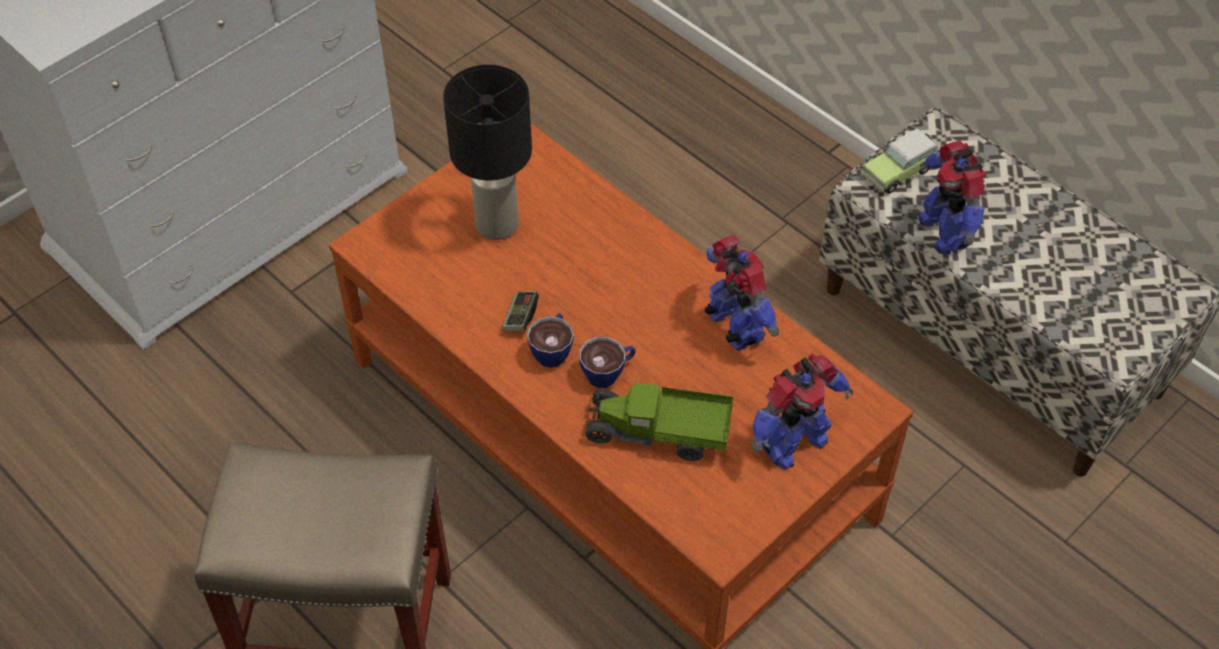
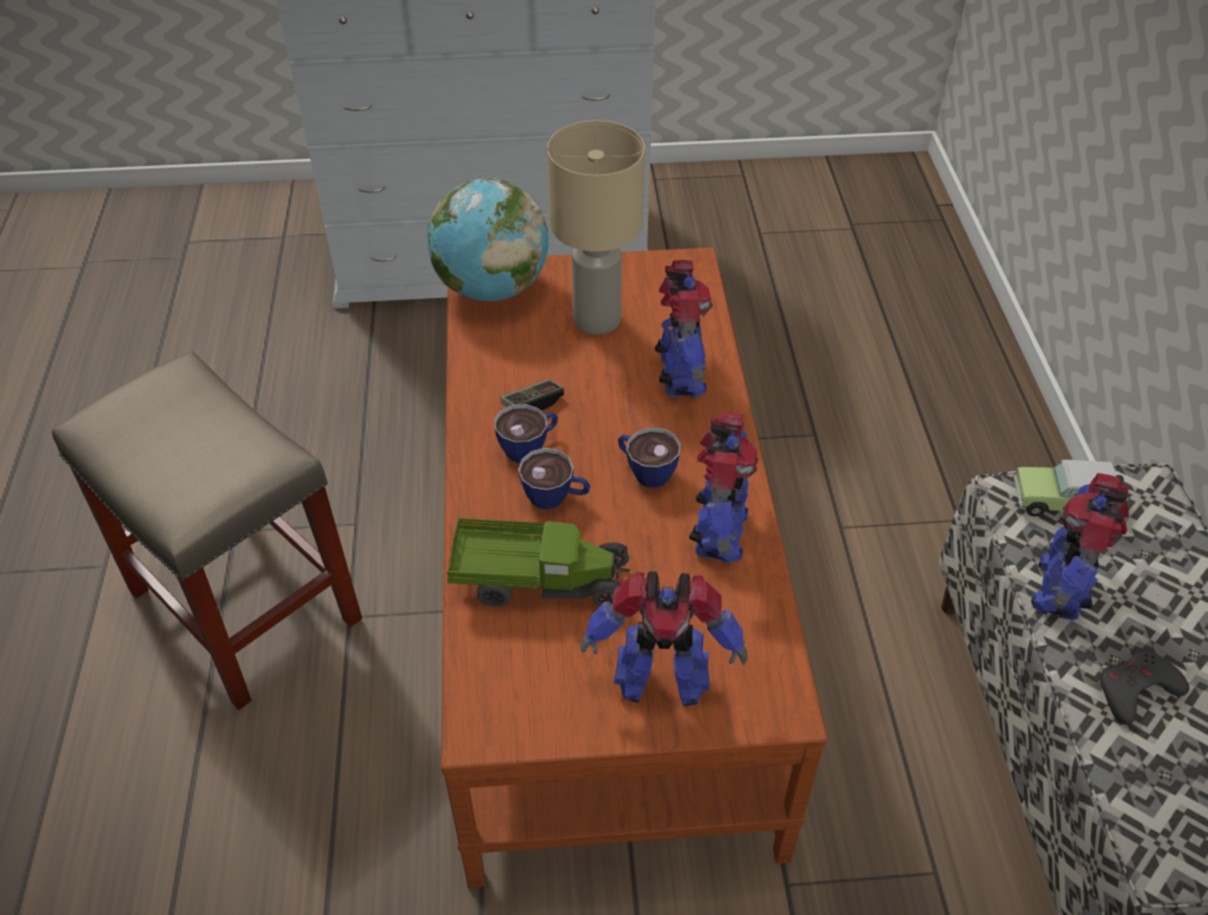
camera: 40 degrees right, 5 degrees down
black table lamp [443,64,532,240] -> beige table lamp [547,120,645,335]
toy truck [583,383,734,461] -> toy truck turned 135 degrees clockwise [446,517,631,606]
none -> globe [427,178,549,301]
none -> cup [618,427,681,488]
none -> toy robot [655,260,713,398]
none -> grey game controller [1100,650,1189,725]

